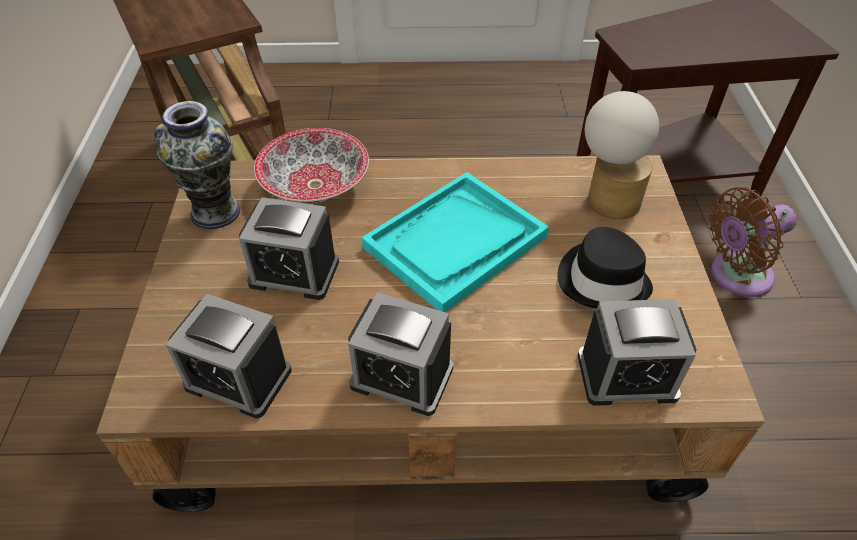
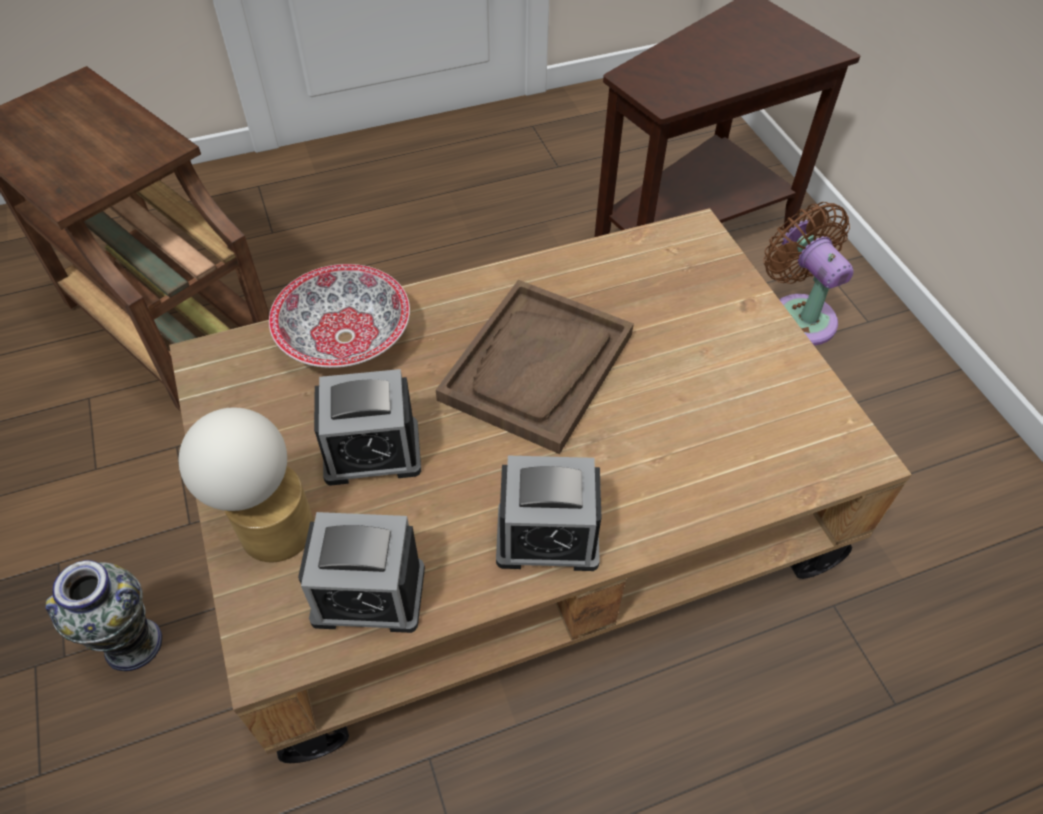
camera: 20 degrees left, 5 degrees up
vase [154,101,240,229] -> vase moved to [46,560,162,671]
turquoise tray [362,172,549,312] -> brown tray [436,280,634,454]
black hat [557,227,653,309] -> none
alarm clock [577,299,696,406] -> none
table lamp [585,91,659,220] -> table lamp moved to [179,408,314,562]
brown fan [709,187,797,297] -> brown fan turned 105 degrees clockwise [764,202,853,345]

